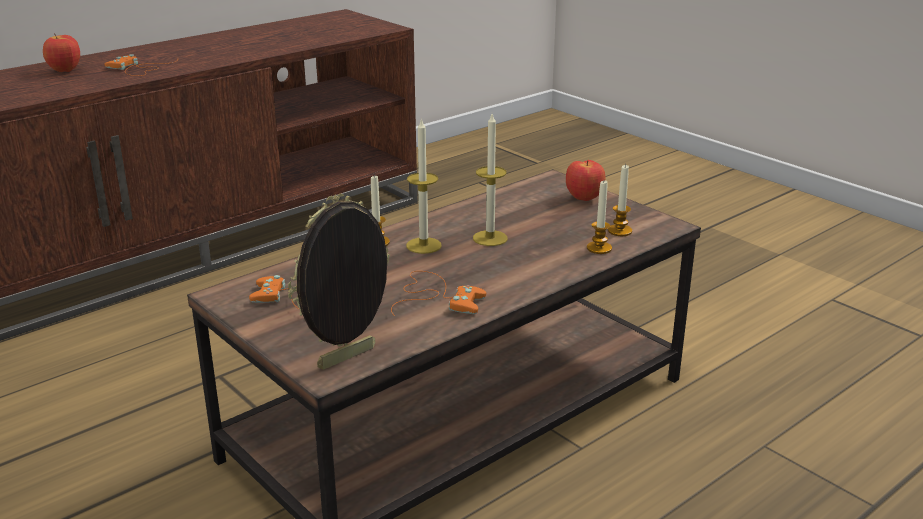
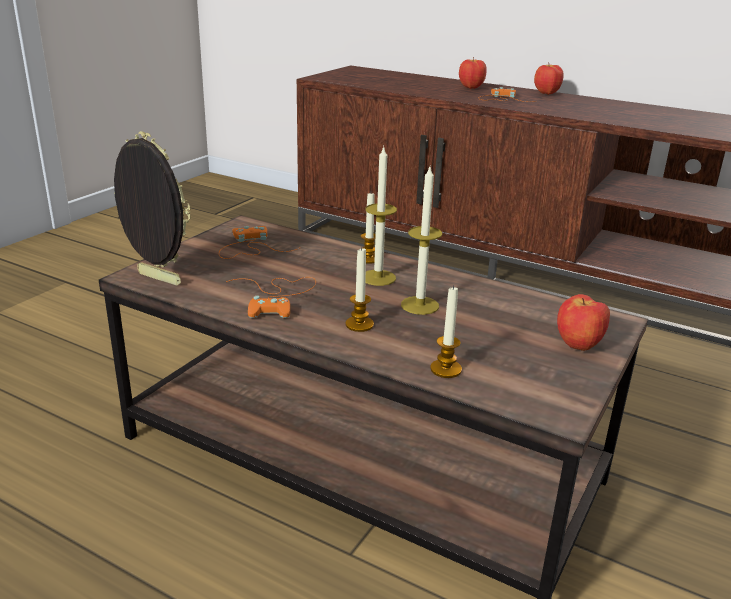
camera: 70 degrees right, 0 degrees up
candle [608,164,632,236] -> candle moved to [345,247,374,332]
none -> apple [534,62,564,95]

